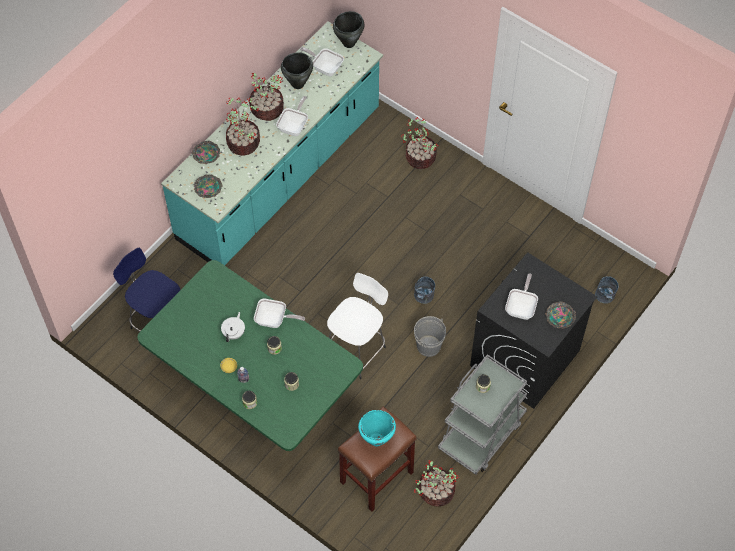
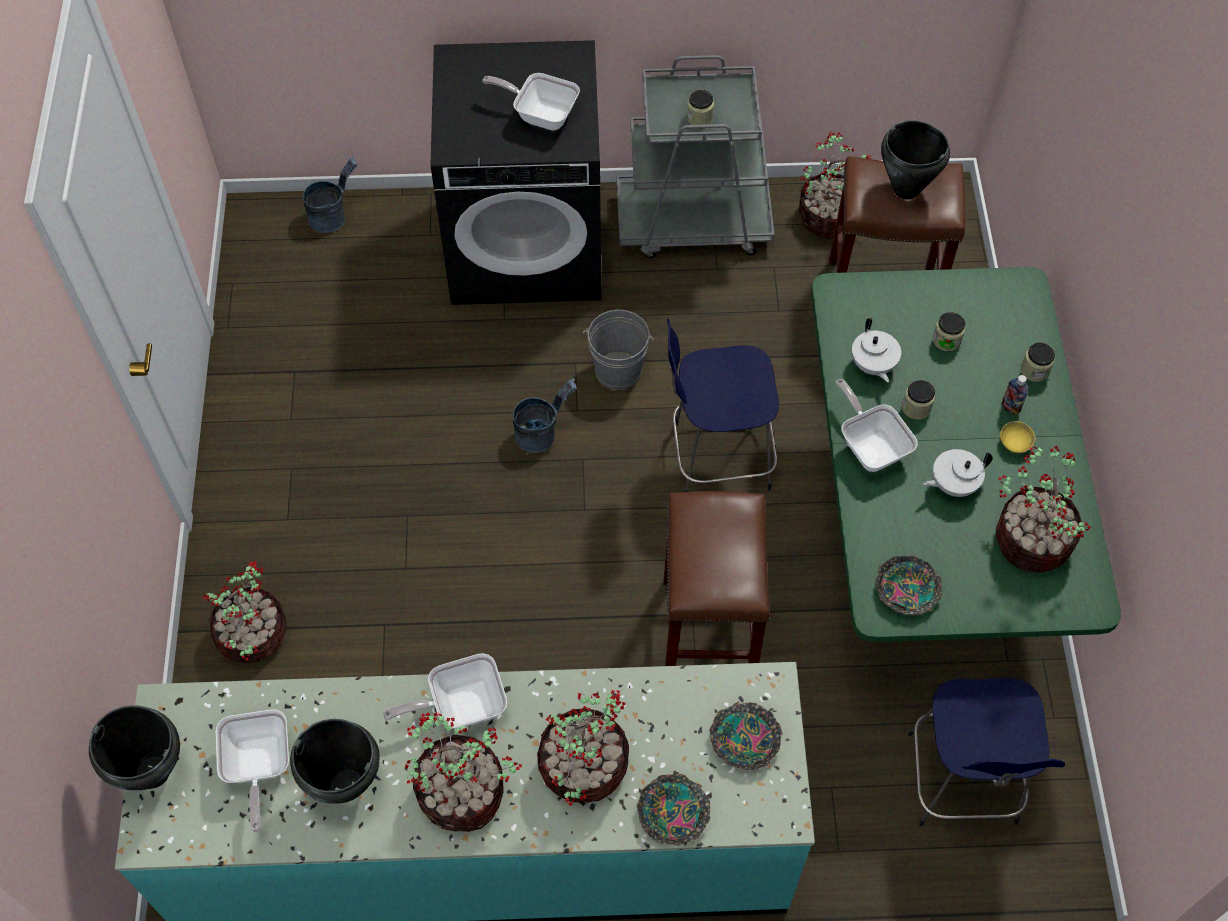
camera: 130 degrees left, 0 degrees up
white stool [327,273,388,380] -> blue stool [667,318,779,492]
turquoise cooking pot [358,410,396,446] -> black cooking pot [881,120,950,200]
frying pan [505,273,538,320] -> frying pan turned 45 degrees clockwise [482,73,580,131]
bowl [545,301,576,329] -> bowl moved to [875,555,942,616]
none -> brown stool [664,491,770,666]
none -> white teapot [852,318,901,382]
none -> potted plant [996,446,1091,572]

